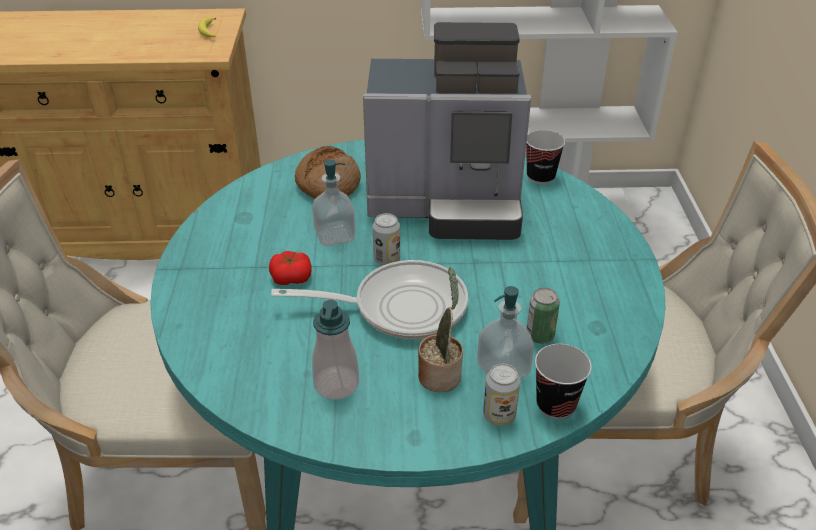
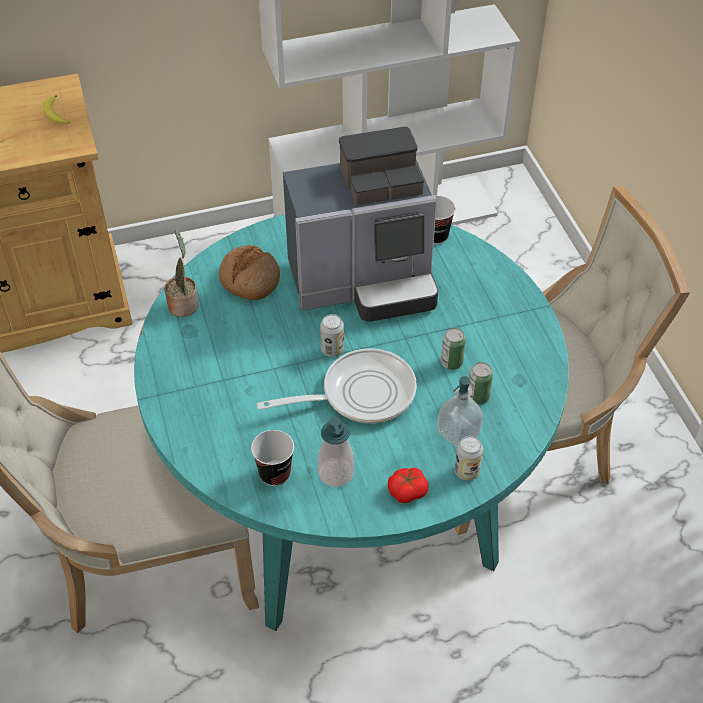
camera: 15 degrees left, 10 degrees up
tomato [269,251,312,285] -> tomato moved to [388,468,428,503]
soap dispenser [312,159,356,246] -> none
potted plant [418,267,463,392] -> potted plant moved to [164,230,198,317]
cup [535,344,592,419] -> cup moved to [251,430,294,486]
none -> can [441,328,466,370]

